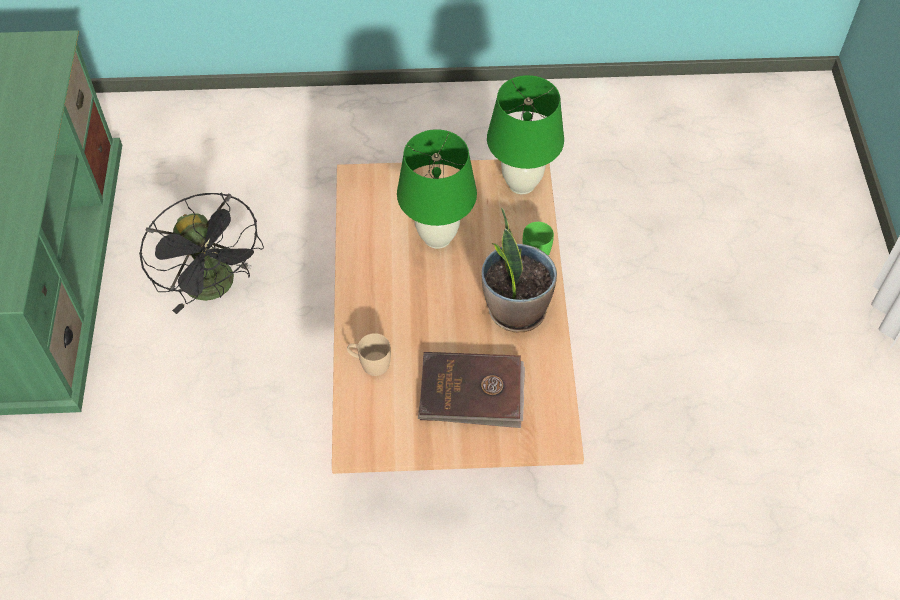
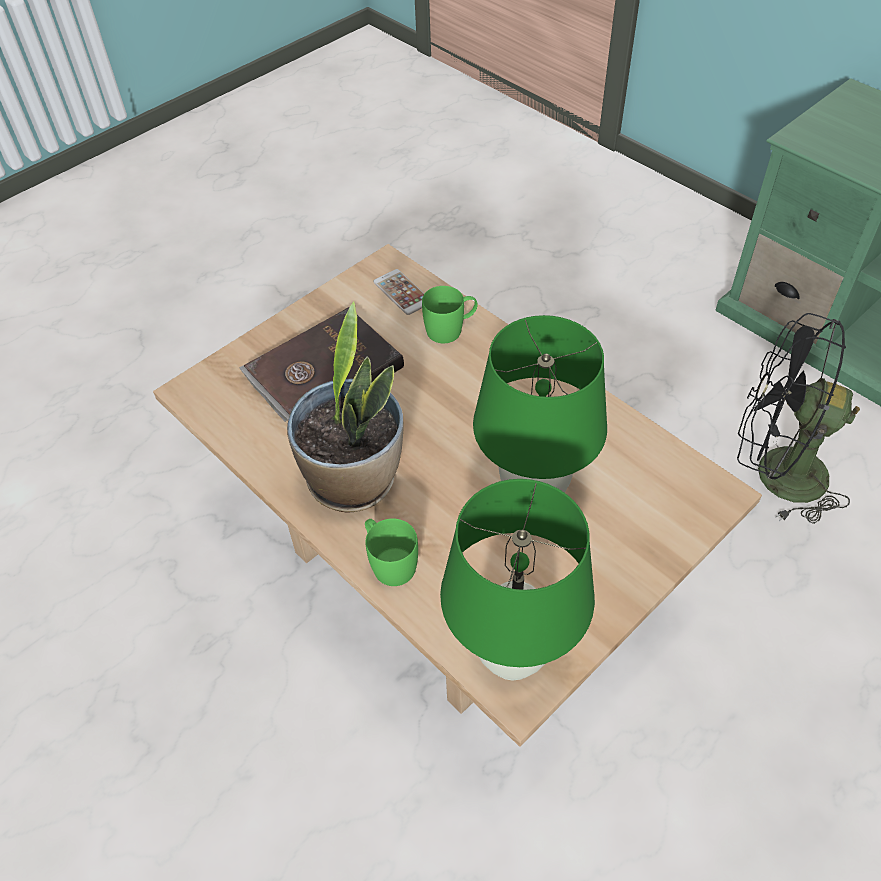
camera: 140 degrees right, 5 degrees down
beige mug [347,333,391,376] -> green mug [422,286,478,343]
none -> phone [373,269,425,315]

